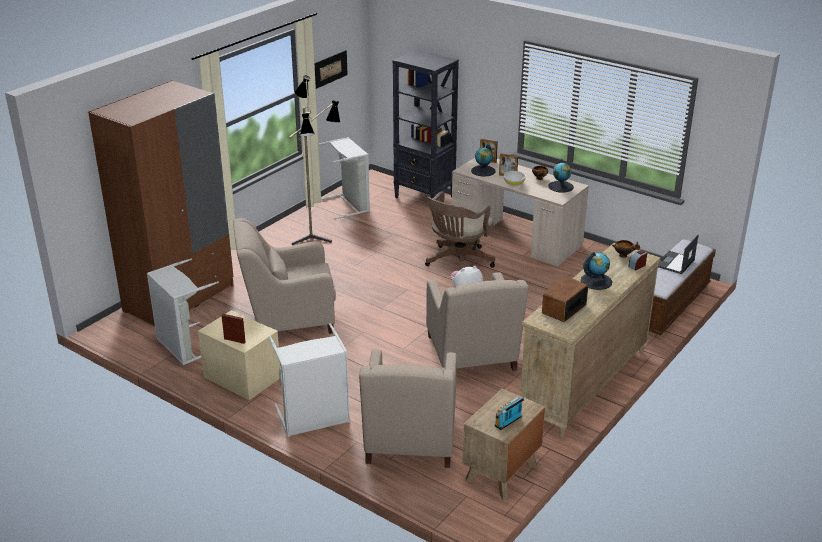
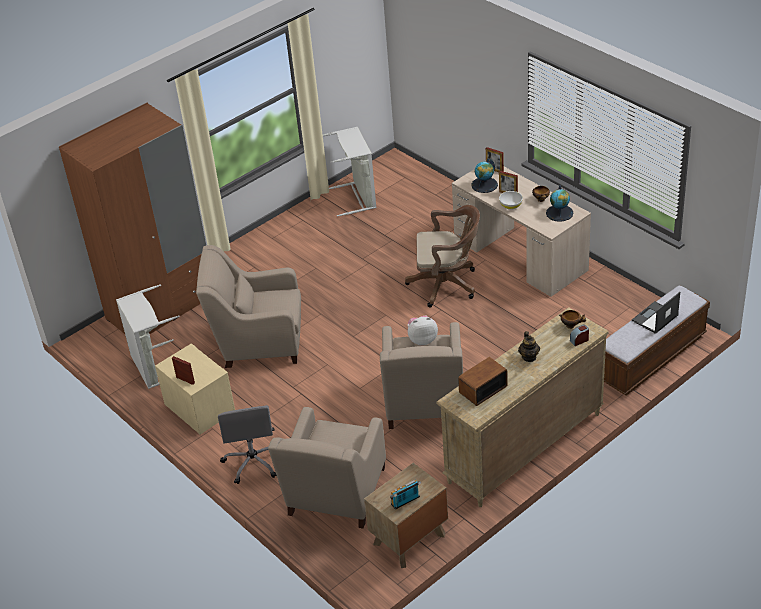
camera: 15 degrees right, 10 degrees up
grey laundry basket [269,323,350,437] -> grey office chair [218,405,277,484]
floor lamp [289,75,340,245] -> none
picture [315,50,348,89] -> none
black bookcase [392,50,459,199] -> none
brown office chair [425,191,495,270] -> brown office chair turned 135 degrees counterclockwise [405,205,480,307]
globe [580,252,612,290] -> teapot [518,331,540,362]

